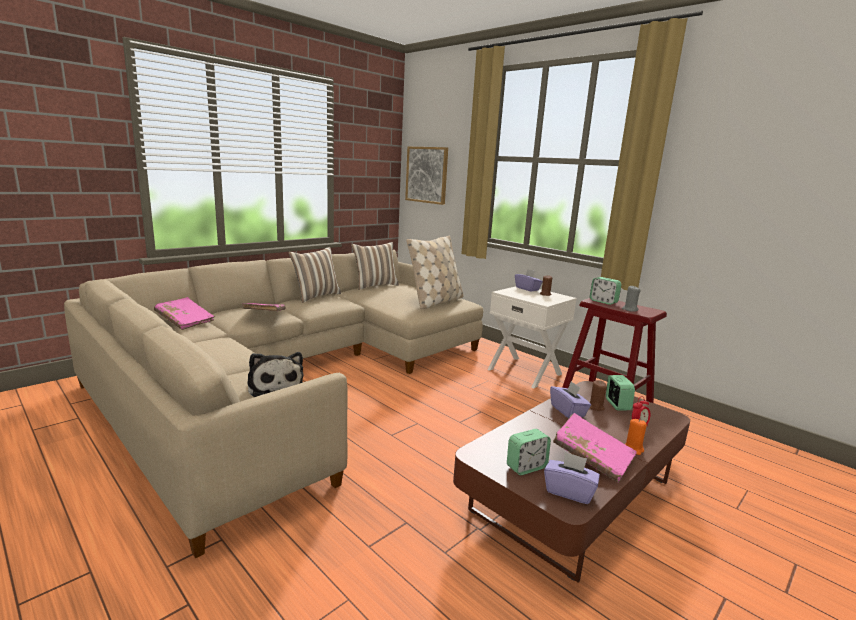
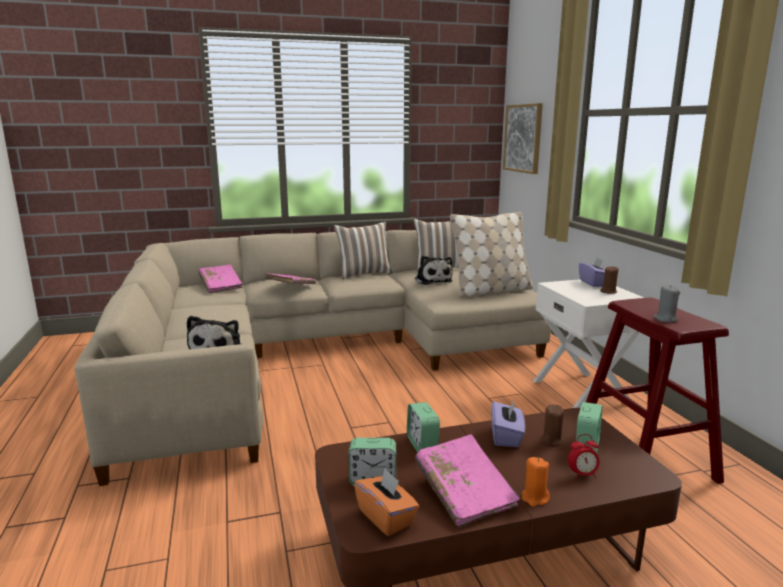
camera: 30 degrees right, 0 degrees up
purple tissue box [544,452,600,504] -> orange tissue box [354,469,419,536]
alarm clock [590,277,622,305] -> alarm clock moved to [407,402,440,453]
none -> plush toy [415,256,453,285]

